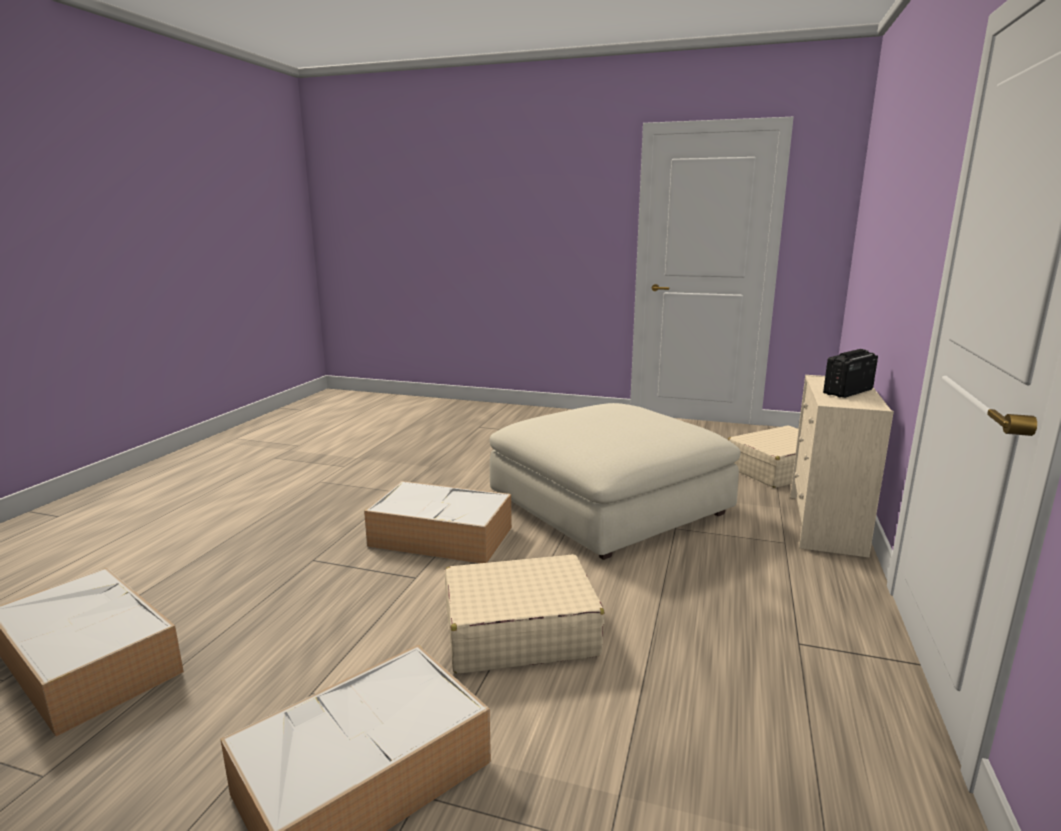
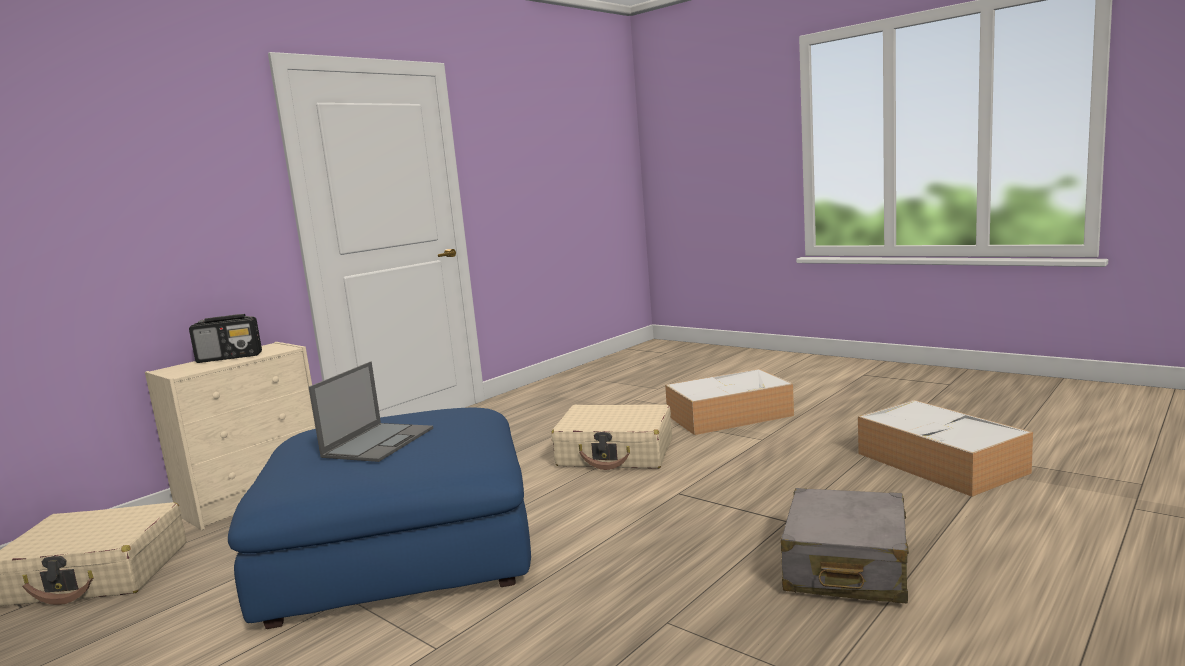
camera: 155 degrees left, 5 degrees down
storage box [364,481,512,563] -> none
beige ottoman [490,403,741,560] -> blue ottoman [228,408,531,629]
none -> laptop [309,362,433,462]
none -> grey suitcase [781,488,909,603]

